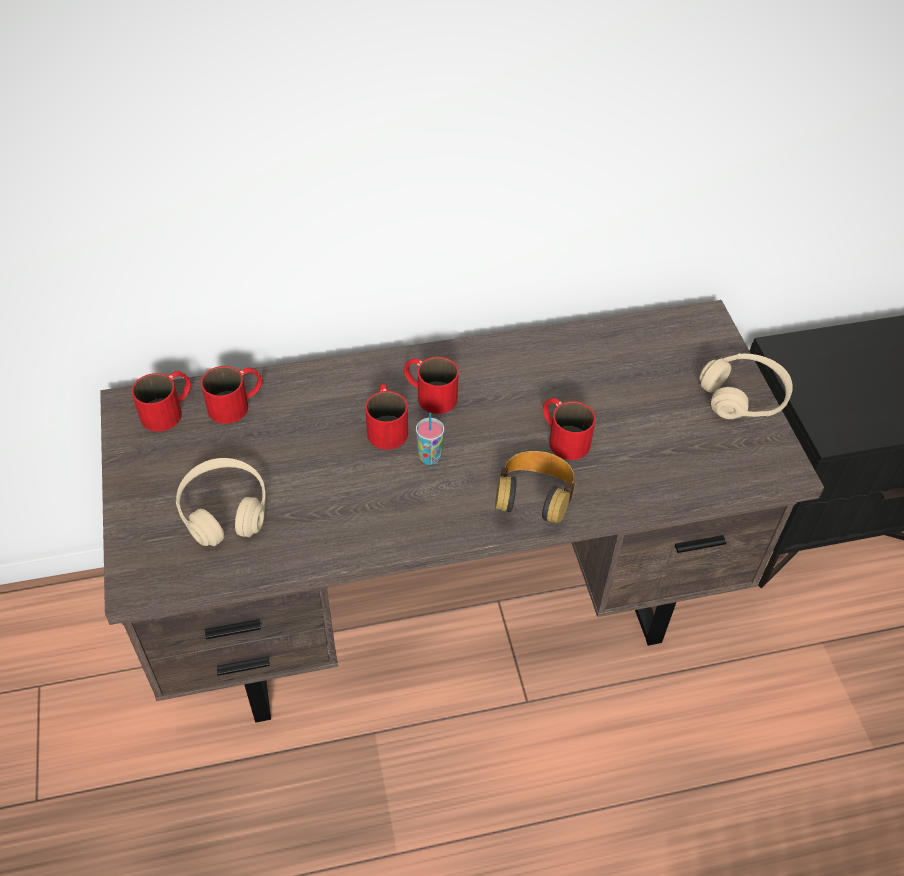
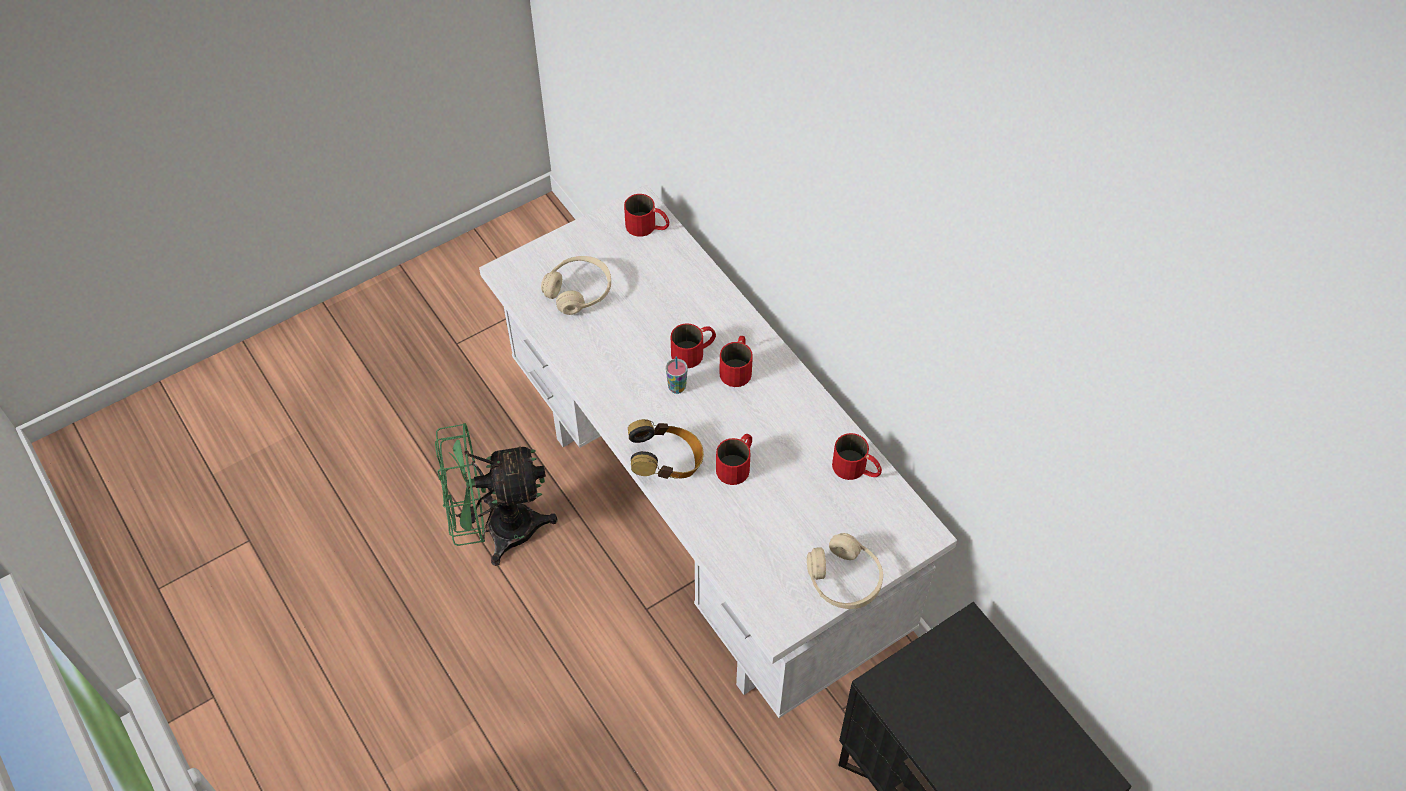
camera: 70 degrees right, 5 degrees up
brown desk [100,300,824,723] -> white desk [479,184,957,718]
red mug [201,366,262,424] -> red mug moved to [832,433,882,480]
none -> green fan [435,423,558,566]

